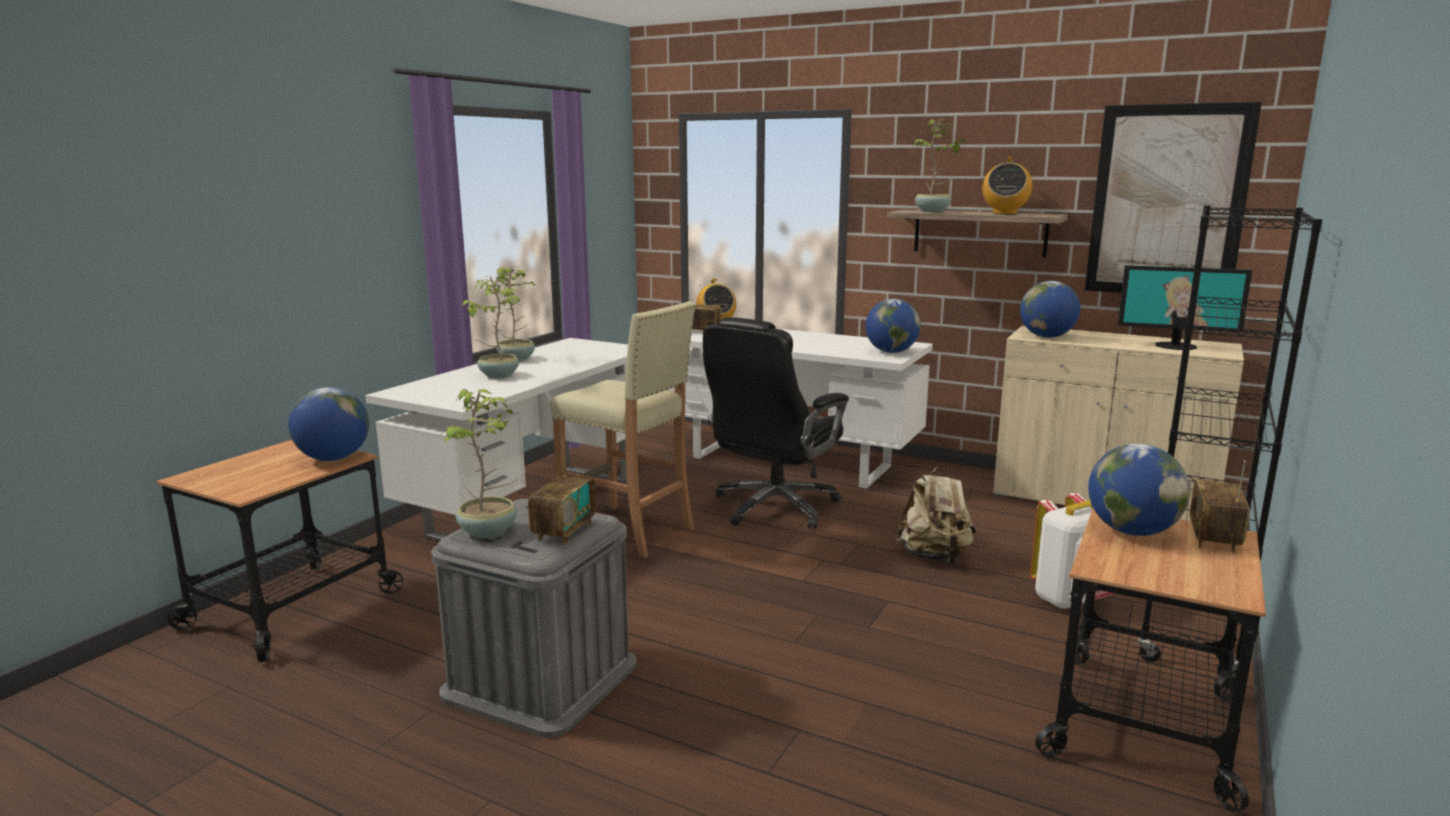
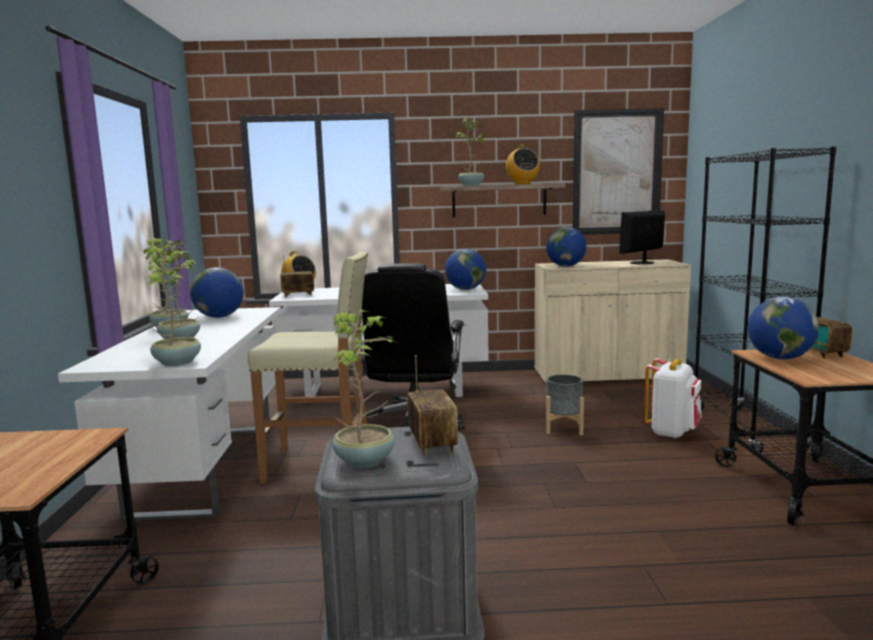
camera: 30 degrees left, 5 degrees down
globe [288,387,369,461] -> globe moved to [190,267,244,318]
beige backpack [894,465,976,564] -> grey planter [546,374,584,435]
monitor [1118,265,1252,350] -> monitor turned 150 degrees clockwise [619,210,665,264]
none -> potted plant [147,246,201,366]

